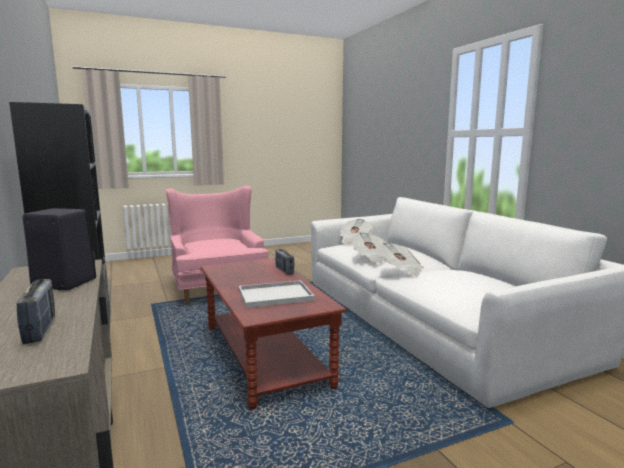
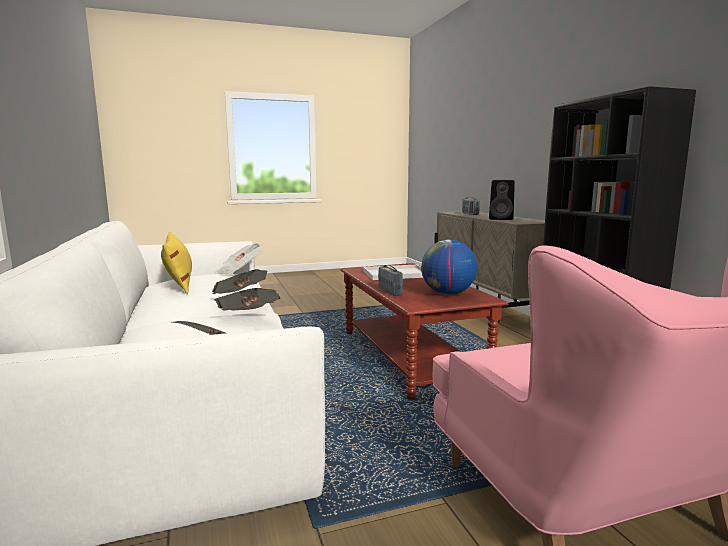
camera: 175 degrees left, 0 degrees up
none -> yellow pillow [161,231,192,294]
none -> newspaper [214,243,262,274]
none -> globe [421,239,477,295]

